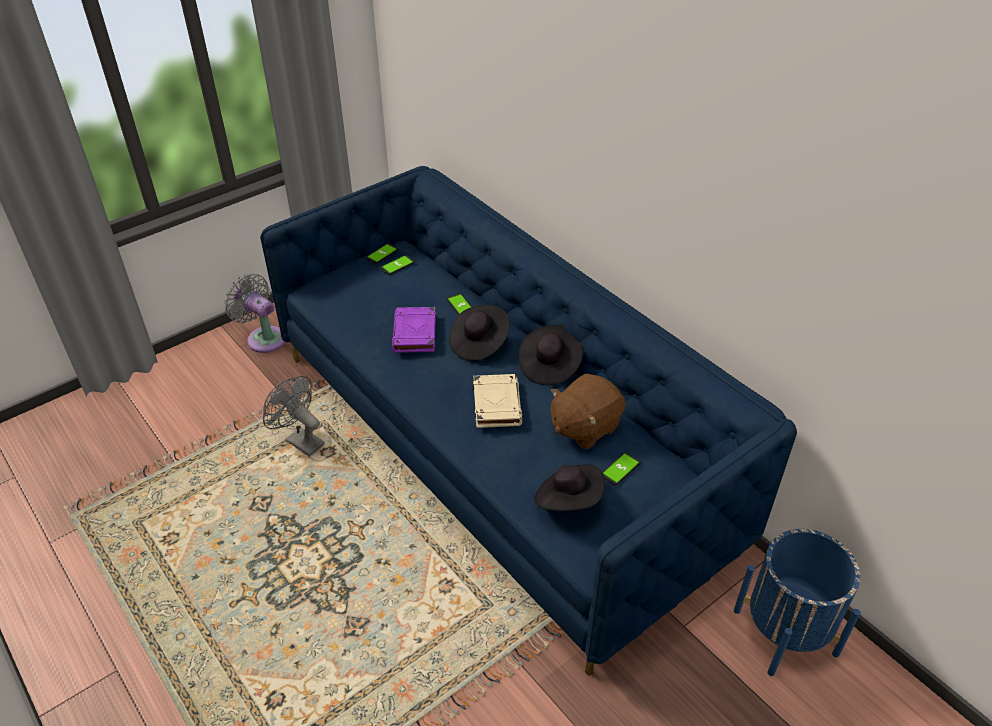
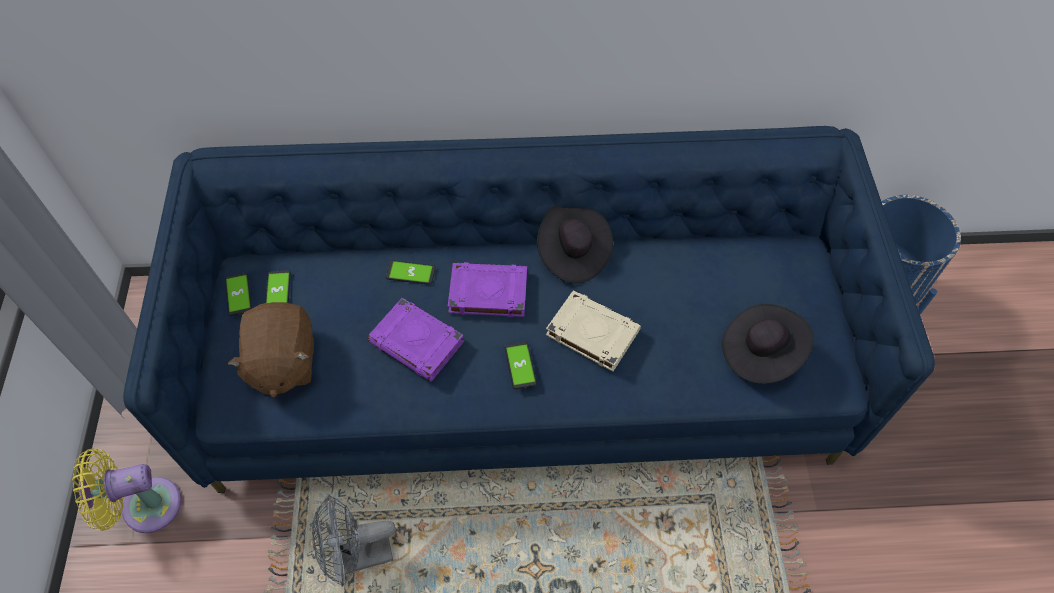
camera: 55 degrees left, 15 degrees up
grey fan [224,274,285,353] -> yellow fan [72,449,181,533]
black hat [449,305,510,361] -> purple book [448,262,527,317]
brown plush toy [551,373,626,450] -> brown plush toy moved to [227,302,314,397]
phone [603,452,641,486] -> phone moved to [505,342,537,389]

